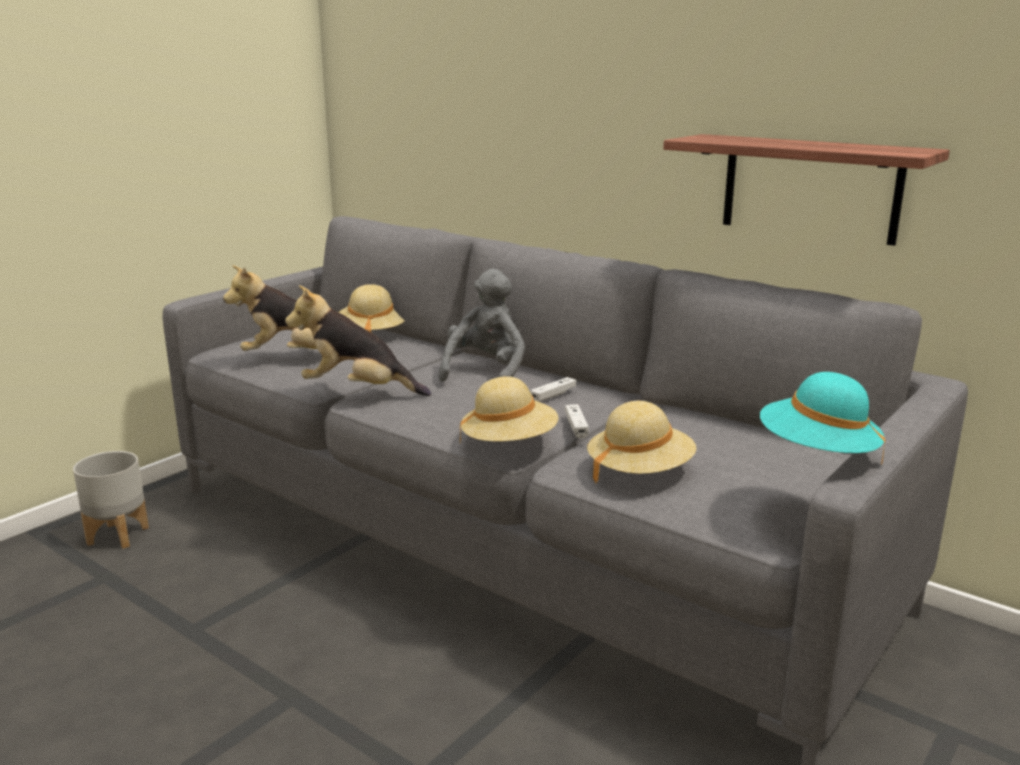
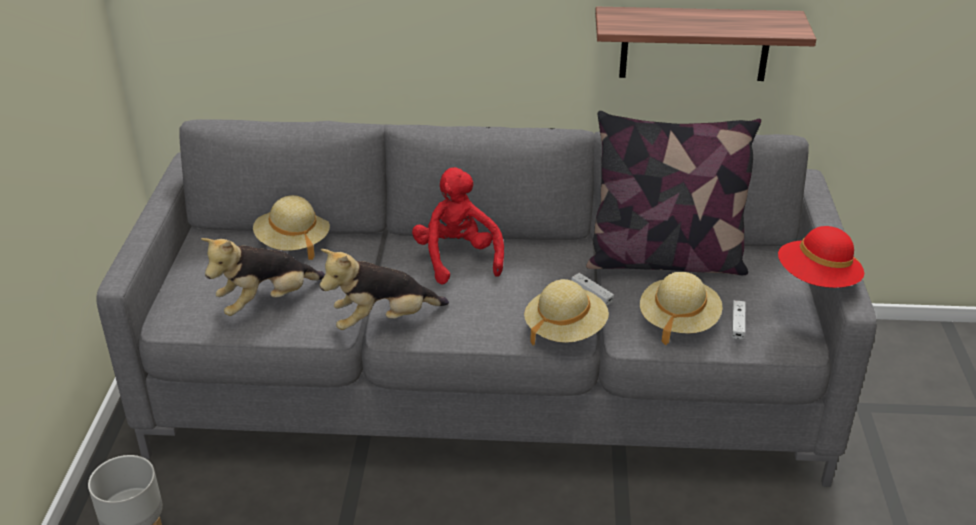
camera: 35 degrees left, 15 degrees up
grey plush toy [438,269,525,382] -> red plush toy [412,167,504,285]
white game controller [530,377,576,402] -> white game controller moved to [732,300,745,340]
turquoise hat [760,372,886,465] -> red hat [778,226,864,288]
none -> pillow [586,111,761,275]

